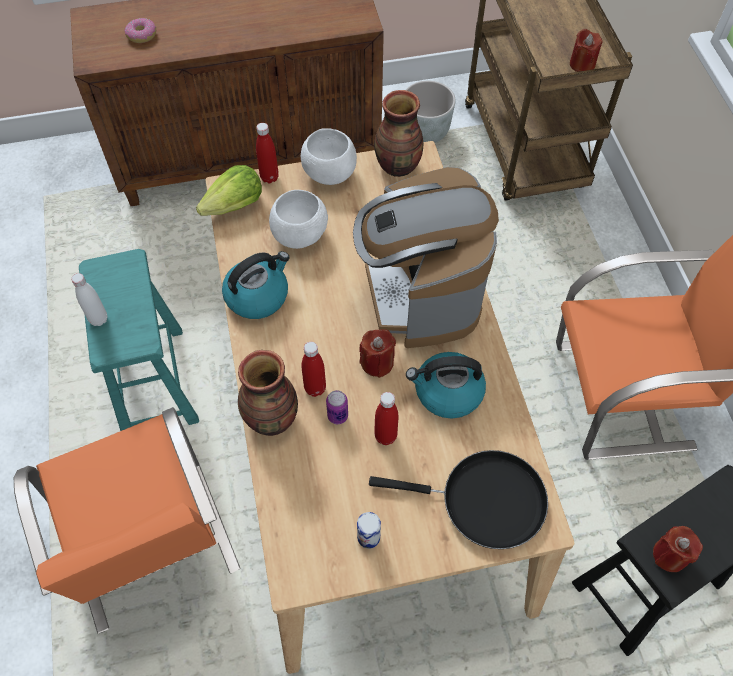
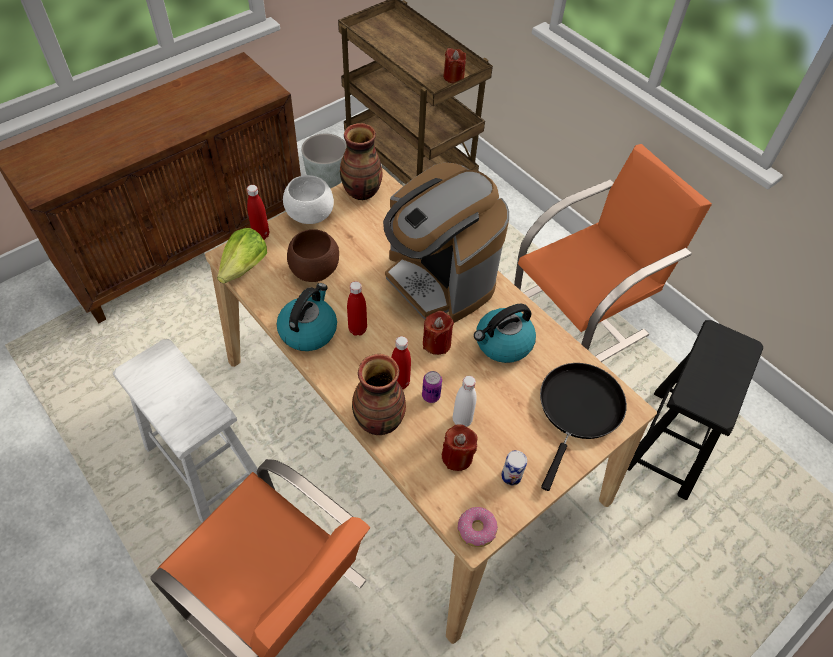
camera: 30 degrees left, 5 degrees down
white bottle [71,273,108,326] -> white bottle moved to [453,376,477,427]
turquoise stool [79,249,199,431] -> white stool [113,339,258,523]
donut [125,18,156,43] -> donut moved to [457,507,498,547]
white bowl [269,190,328,249] -> brown bowl [287,229,339,282]
black frying pan [369,450,548,549] -> black frying pan turned 45 degrees counterclockwise [540,363,627,491]
red bottle [374,392,399,445] -> red bottle moved to [347,281,367,336]
red candle [653,526,703,572] -> red candle moved to [442,424,477,471]

